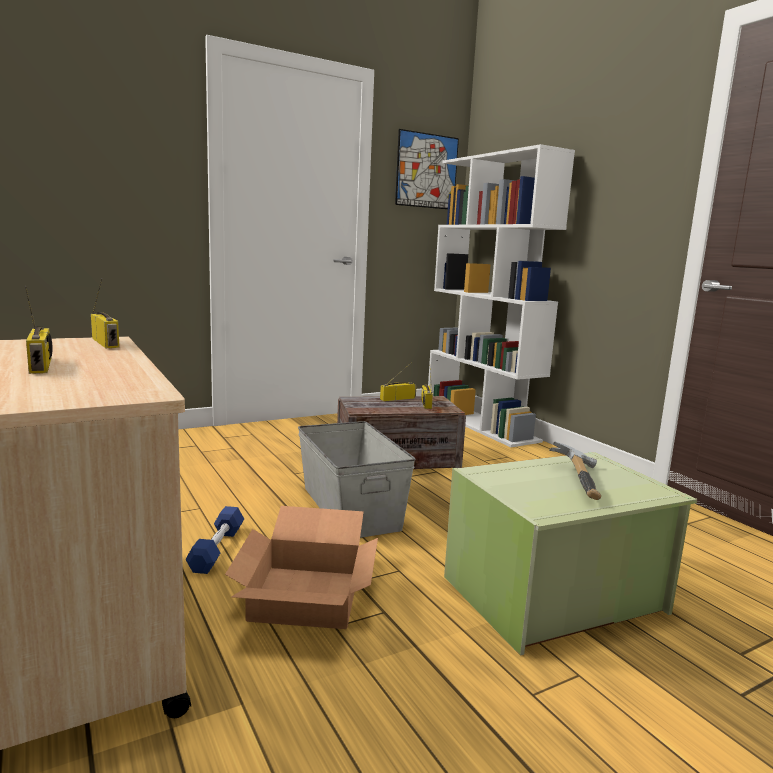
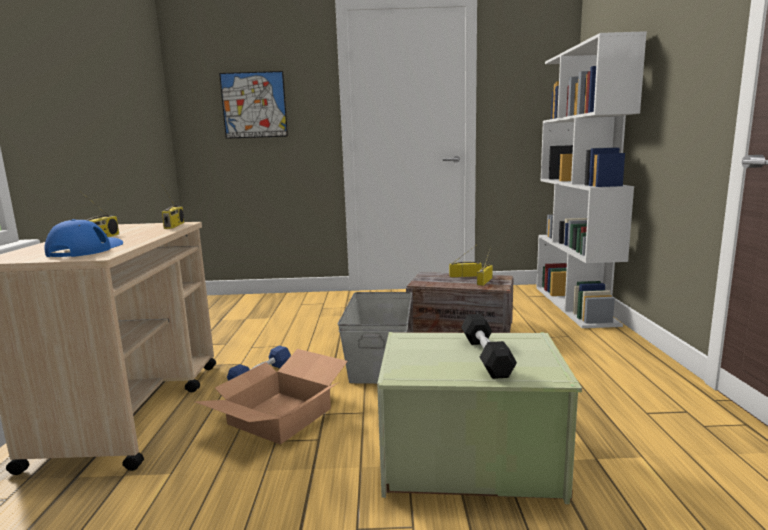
camera: 30 degrees right, 0 degrees up
picture [395,129,459,209] -> picture moved to [219,71,288,139]
hammer [549,442,601,500] -> black dumbbell [461,314,517,379]
none -> blue cap [44,219,123,257]

